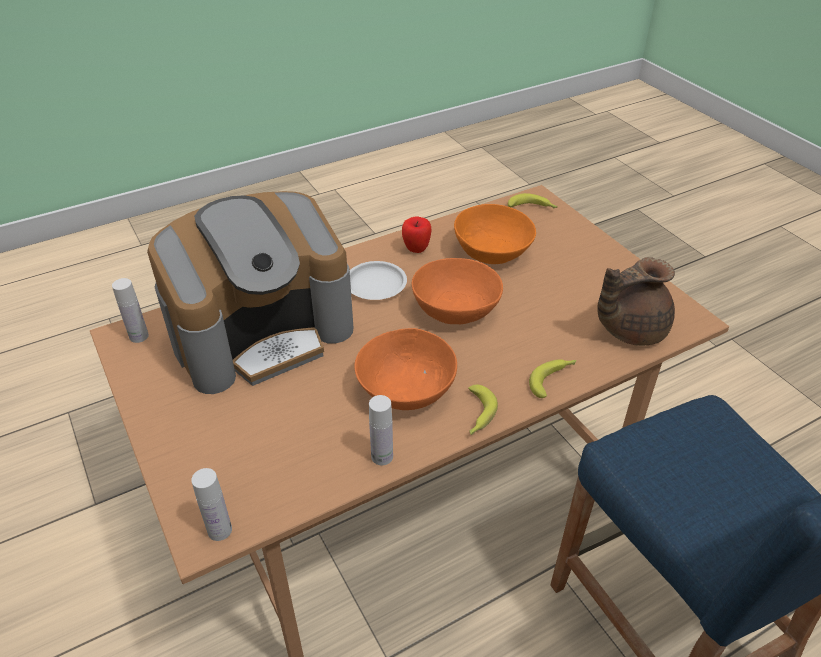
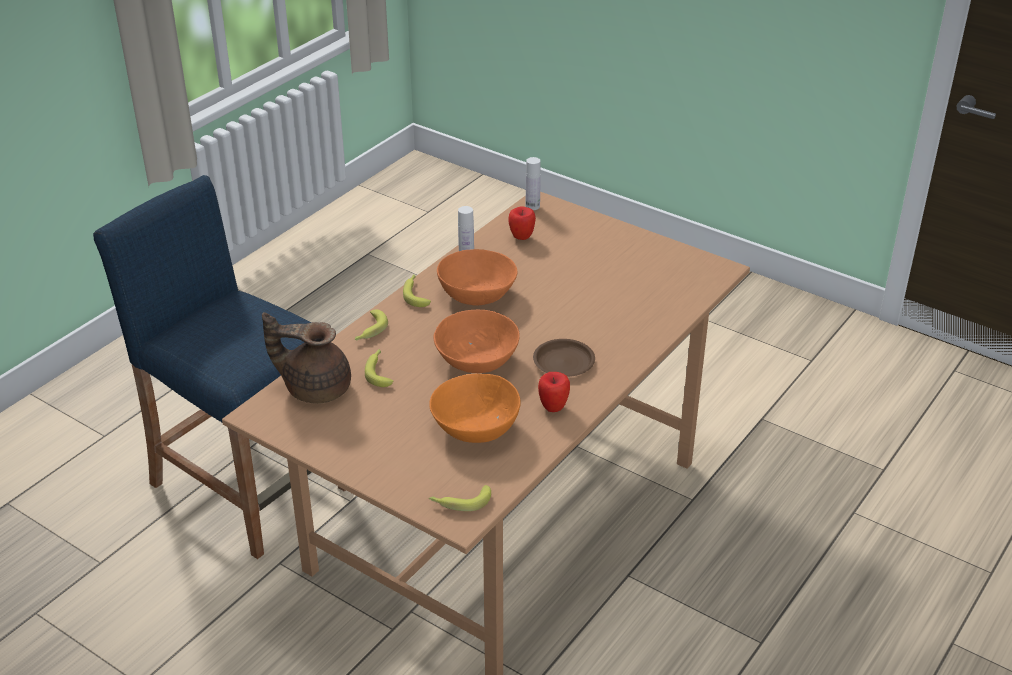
camera: 155 degrees right, 5 degrees down
white bottle [112,278,149,343] -> none
coffee machine [147,191,354,394] -> none
white plate [350,261,407,300] -> brown plate [533,339,595,377]
brown teapot [597,257,675,346] -> brown teapot turned 120 degrees counterclockwise [262,312,351,404]
none -> banana [365,349,393,387]
none -> apple [509,207,536,240]

